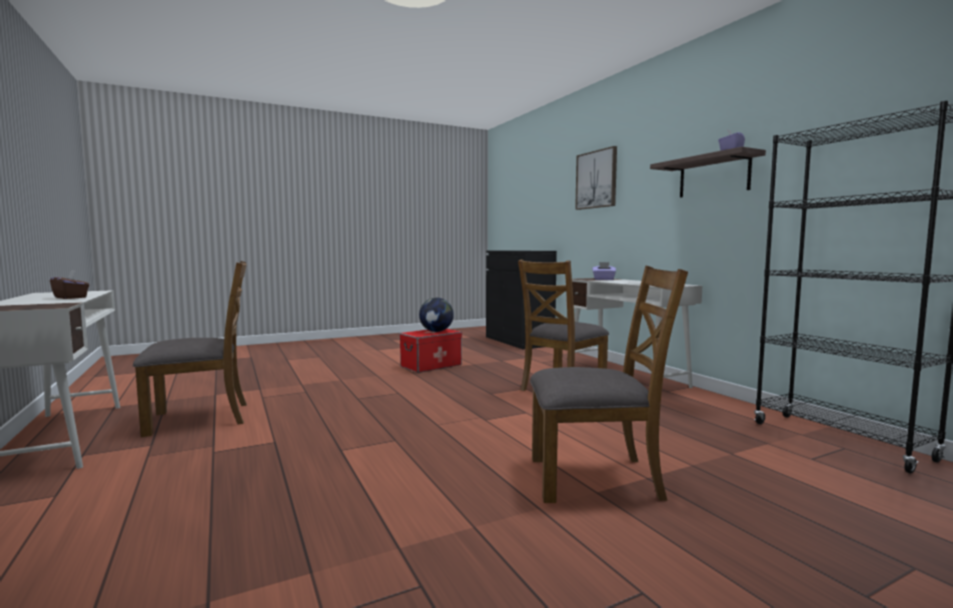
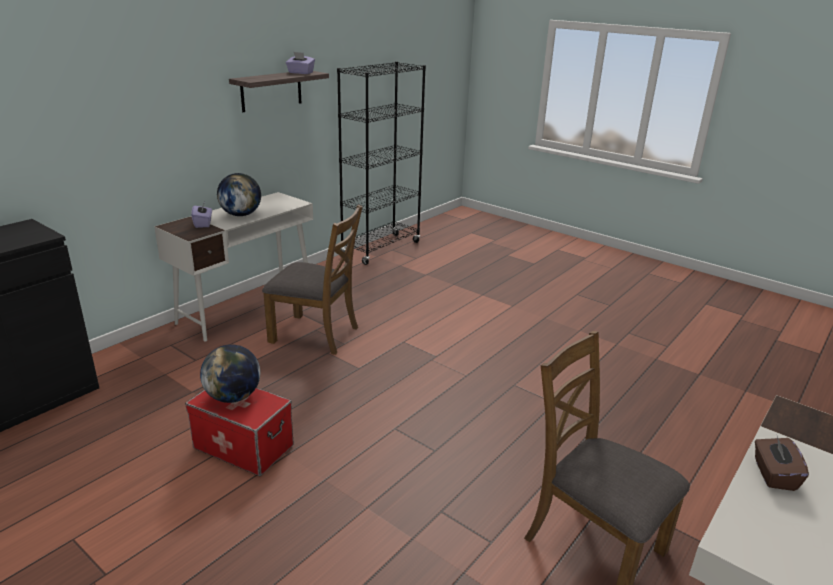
camera: 115 degrees left, 20 degrees up
brown chair [530,266,688,503] -> none
picture [575,146,617,210] -> none
none -> globe [217,173,261,216]

